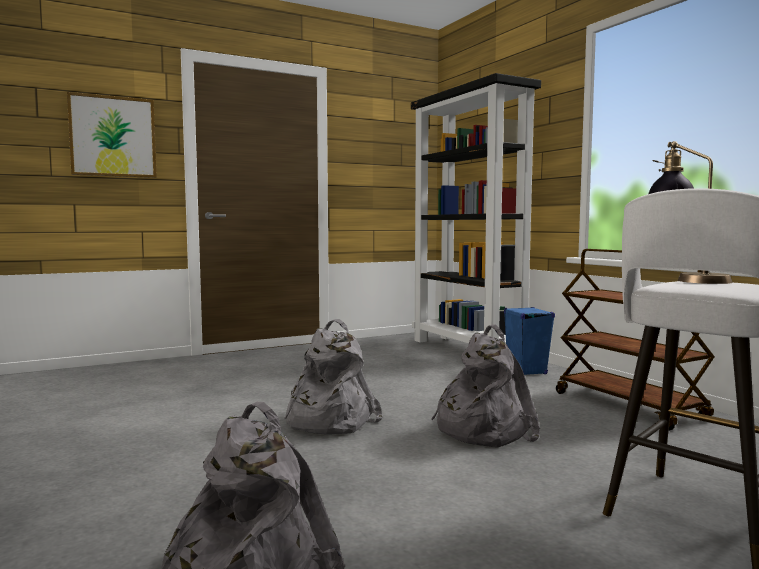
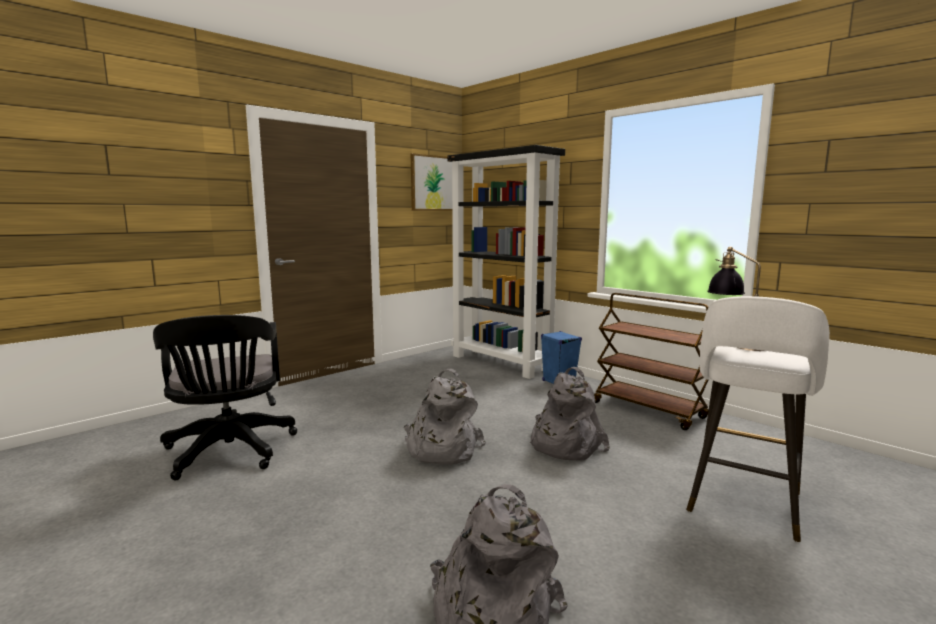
camera: 15 degrees left, 5 degrees up
picture [67,92,157,178] -> picture moved to [411,153,452,211]
none -> black office chair [153,315,297,481]

